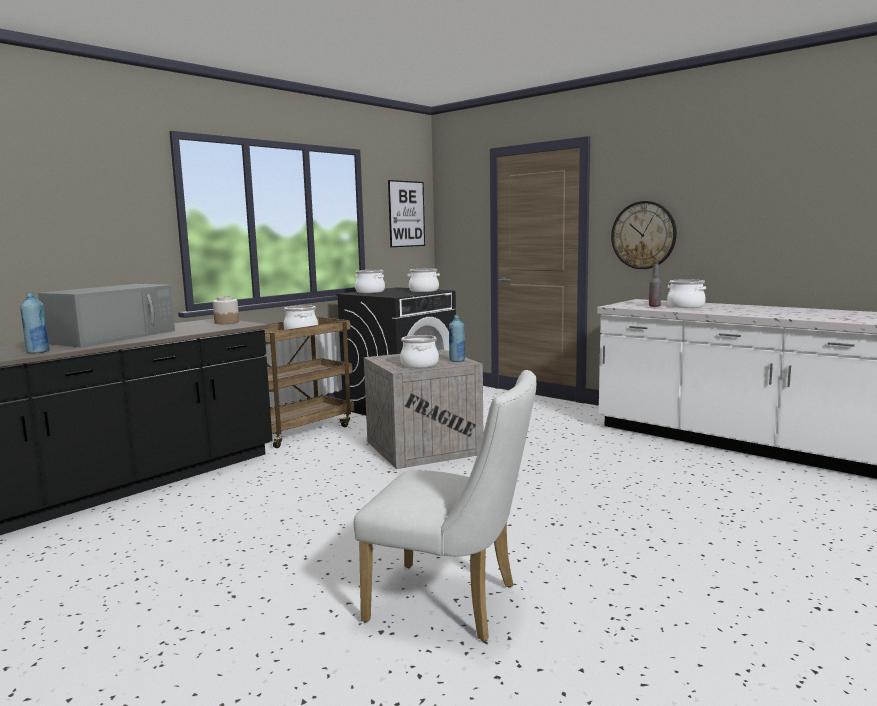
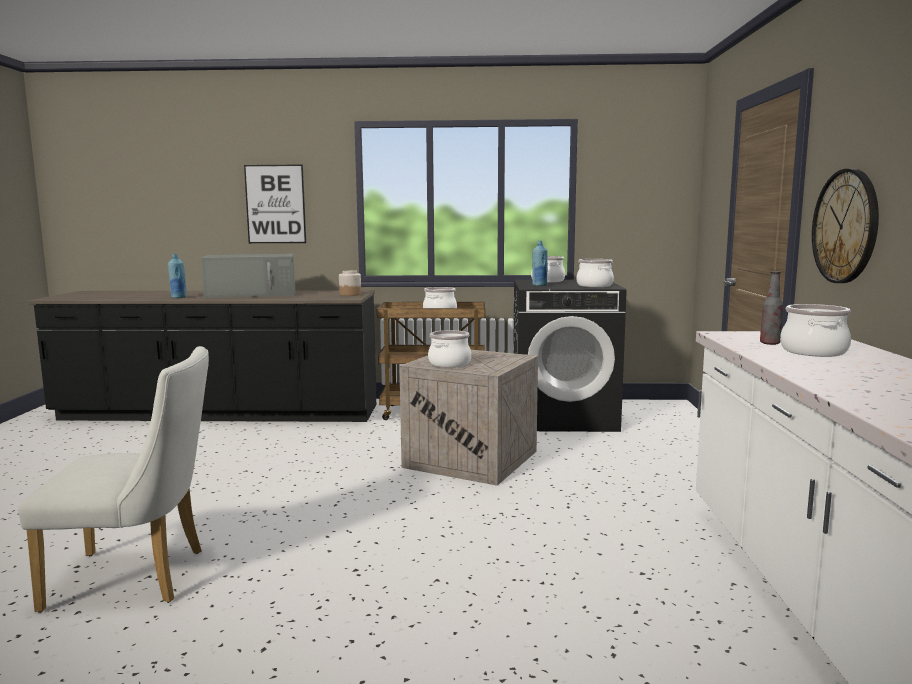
camera: 50 degrees right, 0 degrees up
white chair [354,370,536,642] -> white chair turned 75 degrees counterclockwise [18,346,209,613]
picture [388,180,425,247] -> picture moved to [244,165,306,243]
blue bottle [449,315,465,362] -> blue bottle moved to [532,241,548,286]

